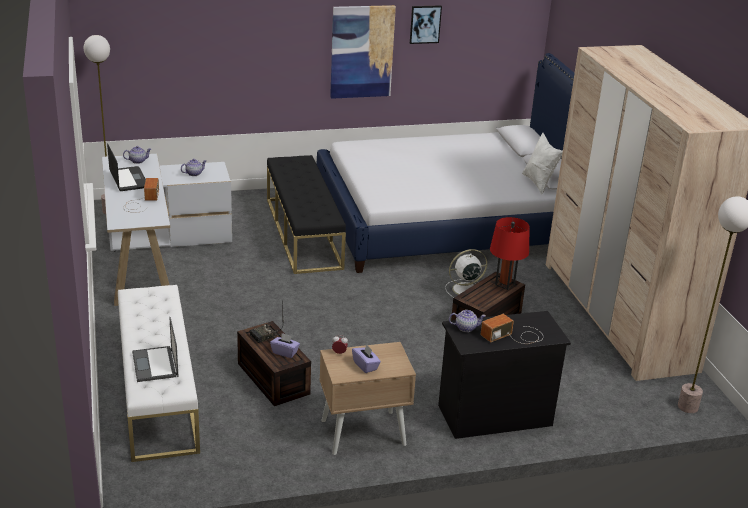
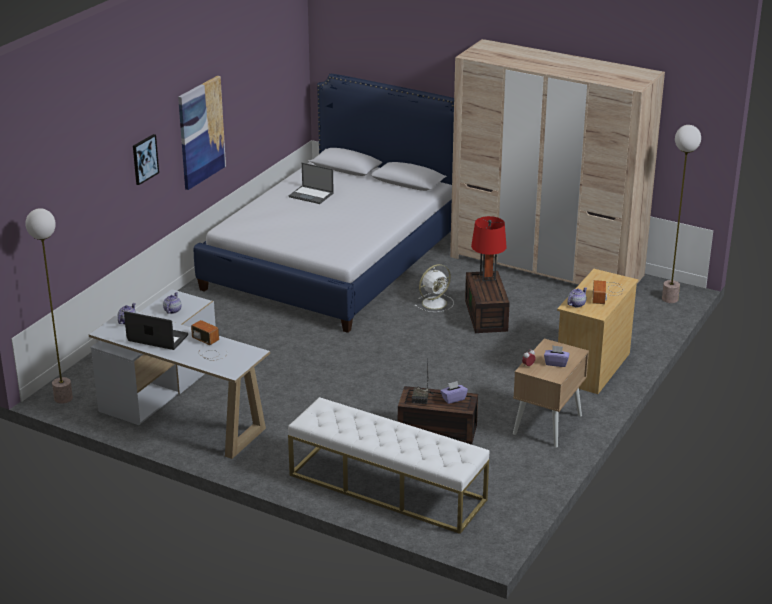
camera: 45 degrees left, 0 degrees up
laptop [132,317,178,382] -> laptop moved to [289,163,334,204]
black bench [267,155,346,274] -> none
picture [410,5,442,44] -> picture moved to [133,134,159,185]
black dresser [438,311,571,439] -> beige dresser [557,269,638,394]
white fan [445,249,487,298] -> white fan turned 150 degrees counterclockwise [415,264,454,312]
white pillow [522,133,563,195] -> none

